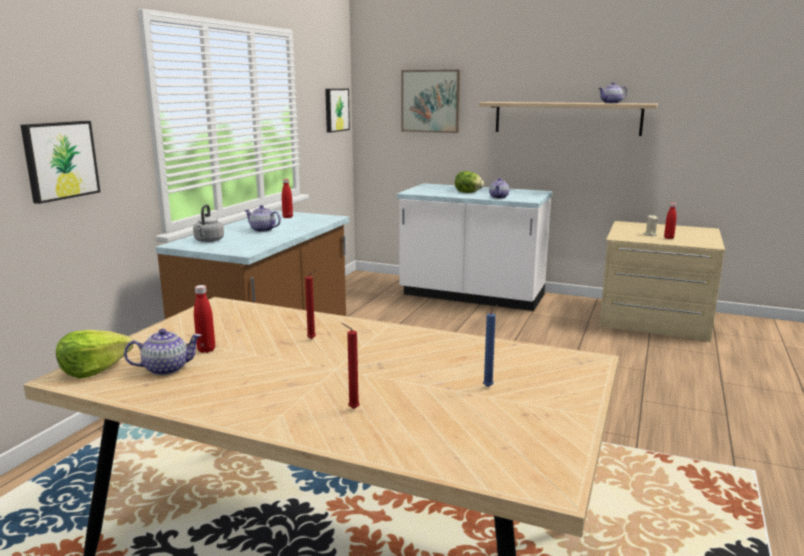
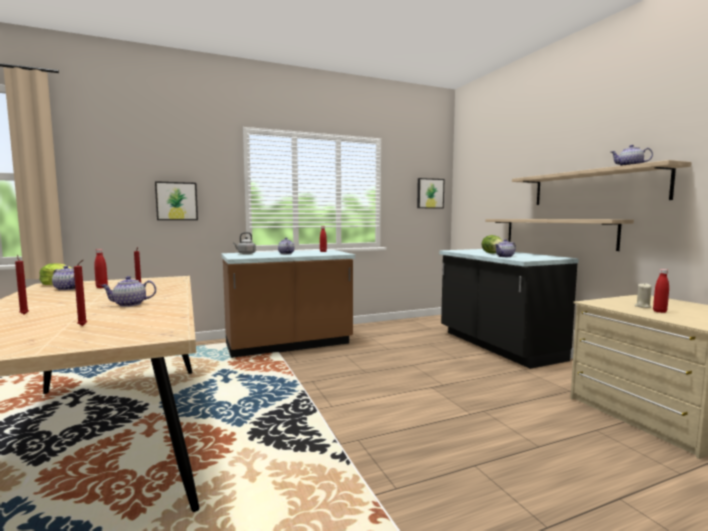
camera: 45 degrees right, 10 degrees down
white counter [397,183,553,311] -> black counter [439,249,579,369]
picture [402,70,460,133] -> none
blue candle [483,305,498,387] -> red candle [74,260,87,326]
none -> teapot [101,276,156,307]
none -> shelf [485,219,634,251]

